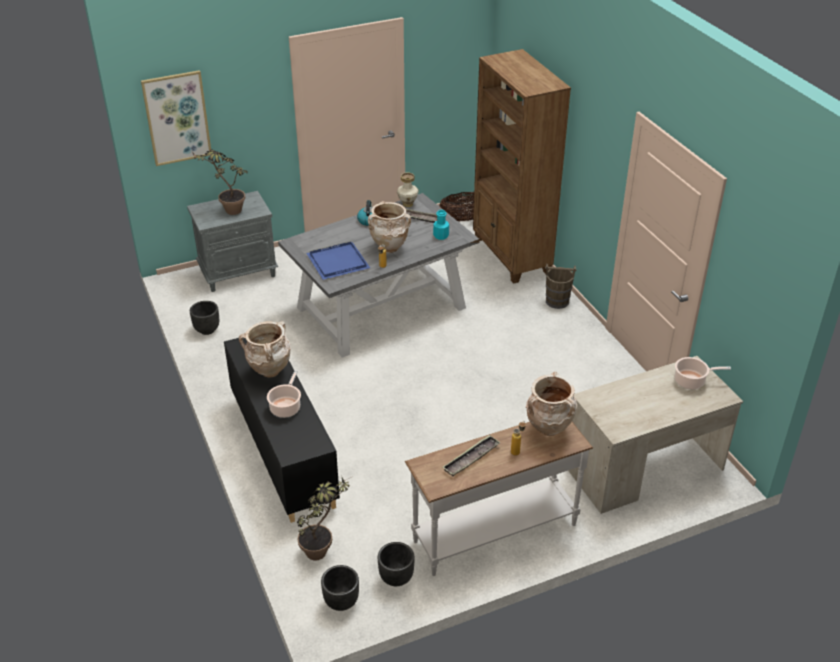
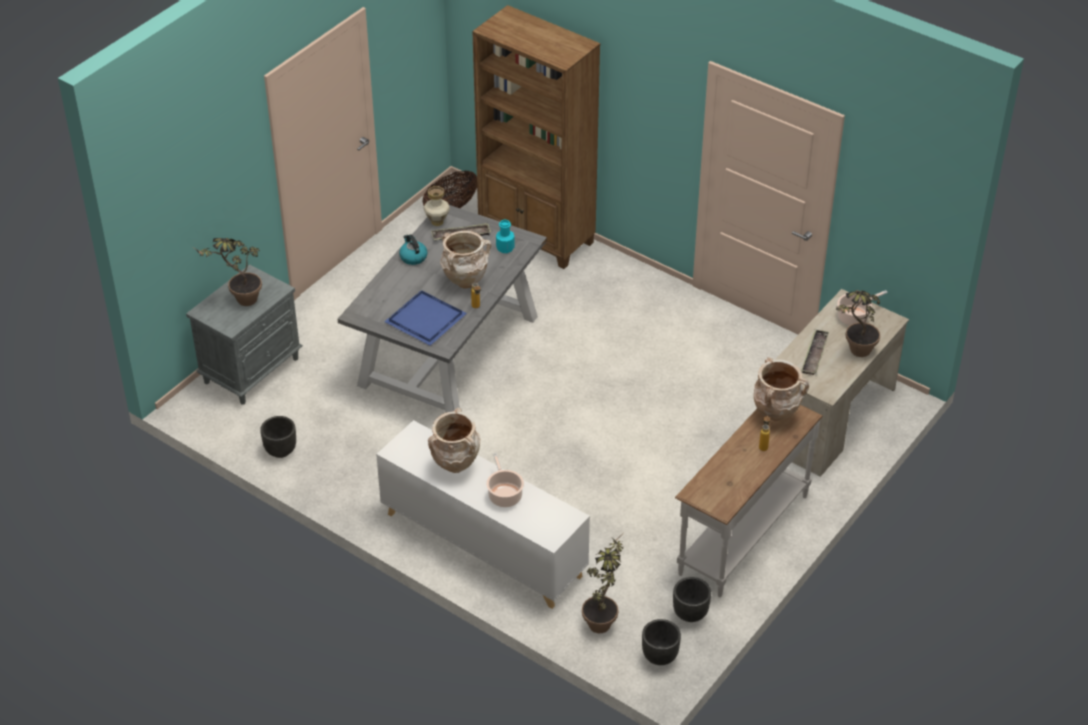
camera: 30 degrees left, 5 degrees up
picture [141,70,212,166] -> none
black cabinet [224,338,340,523] -> white cabinet [376,420,590,609]
tray [443,435,501,476] -> tray moved to [801,330,829,375]
brown bucket [545,264,577,309] -> none
none -> potted plant [835,290,880,357]

